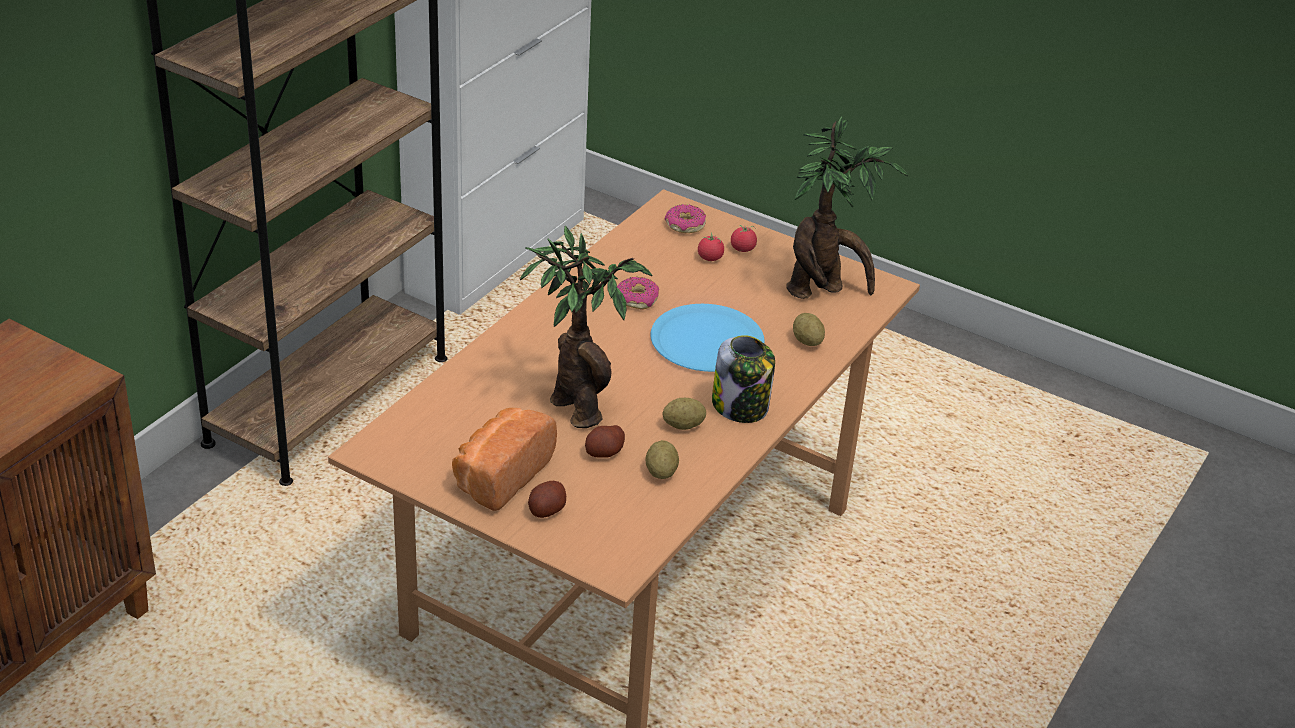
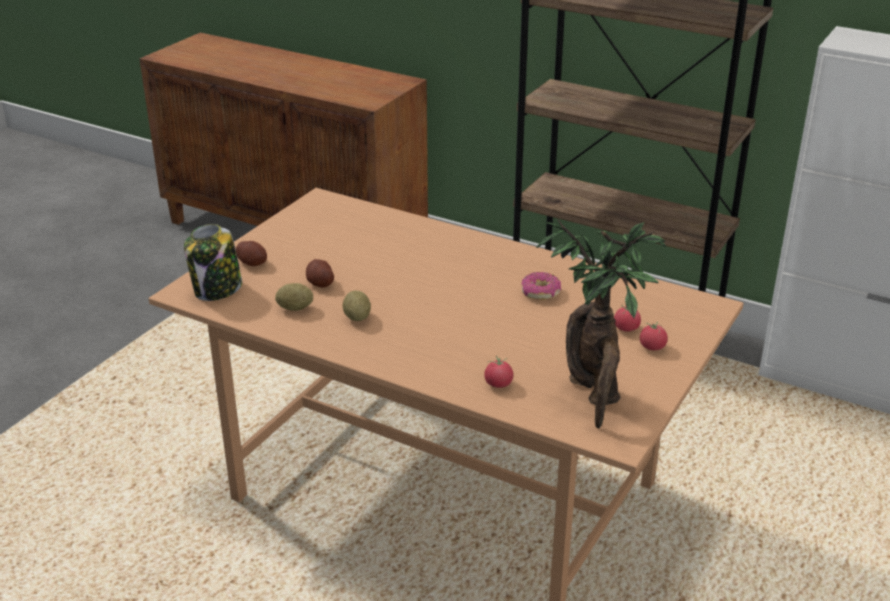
camera: 90 degrees right, 5 degrees down
bread [452,408,557,511] -> none
potted plant [520,225,653,428] -> none
blue plate [651,304,765,372] -> none
donut [665,204,706,233] -> none
jar [712,335,775,423] -> jar moved to [184,224,242,301]
potato [793,313,825,346] -> tomato [484,356,513,388]

